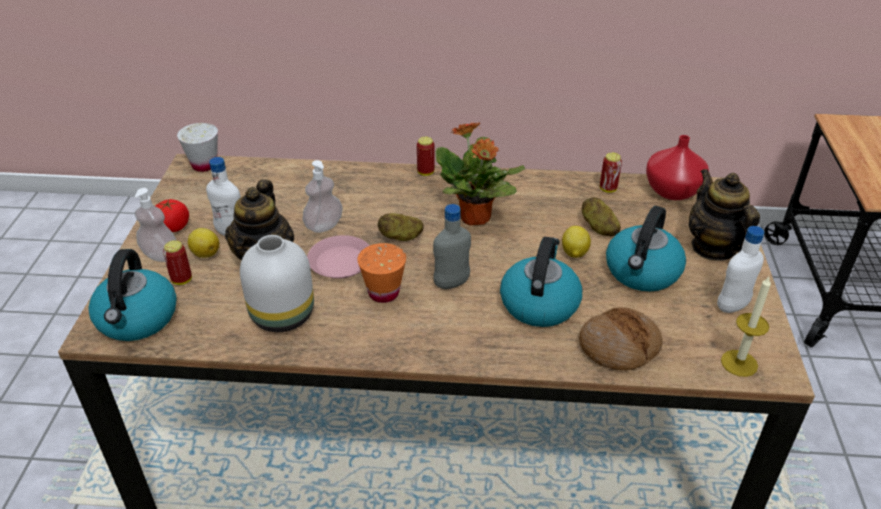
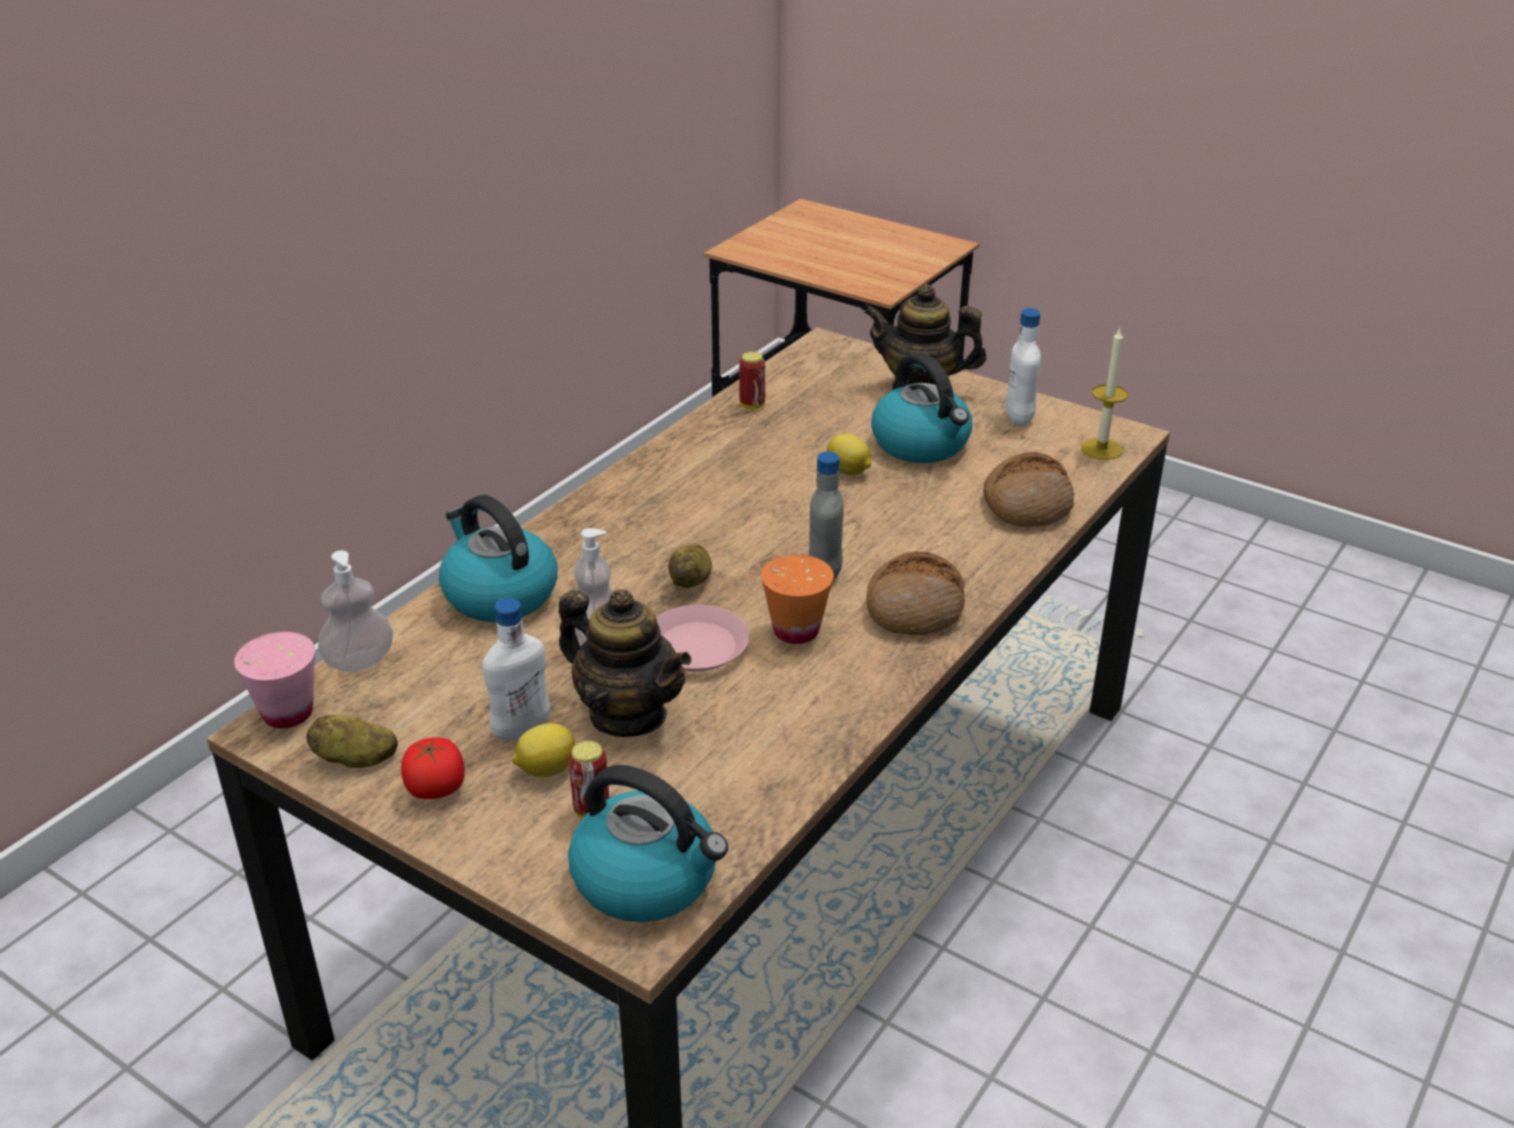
camera: 60 degrees left, 5 degrees down
soap dispenser [134,188,177,262] -> soap dispenser moved to [318,551,393,672]
white cup [177,123,218,172] -> pink cup [234,632,315,728]
white vase [240,235,314,332] -> none
can [417,137,435,176] -> none
potted plant [436,122,525,226] -> none
kettle [500,237,582,327] -> kettle moved to [439,495,557,622]
potato [582,197,621,236] -> potato moved to [306,715,398,768]
red vase [646,135,709,200] -> none
none -> bread [866,551,965,635]

